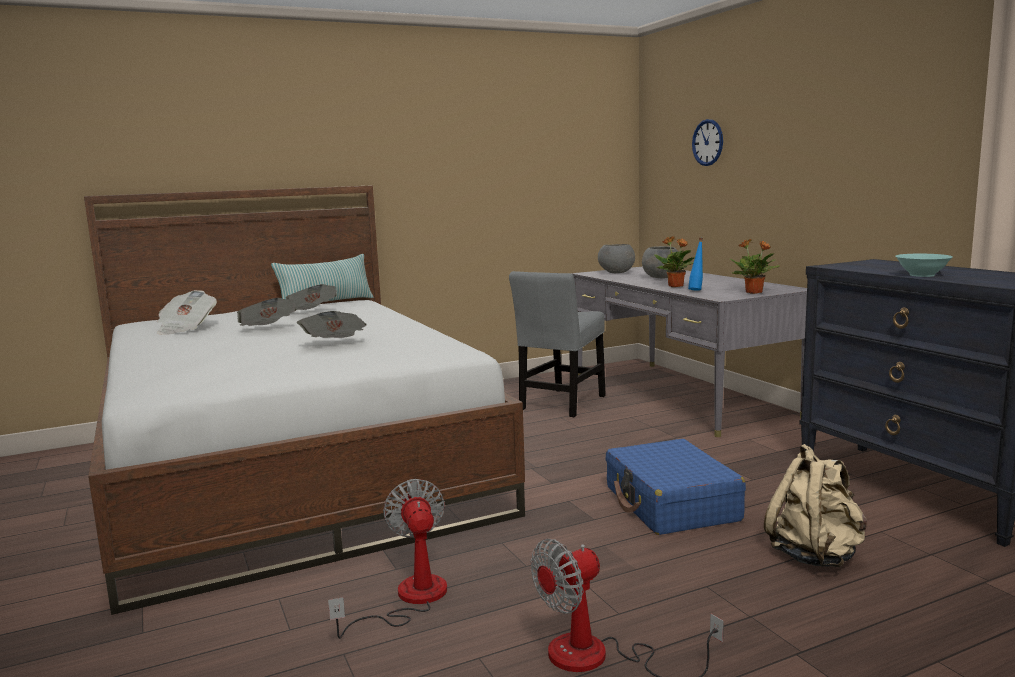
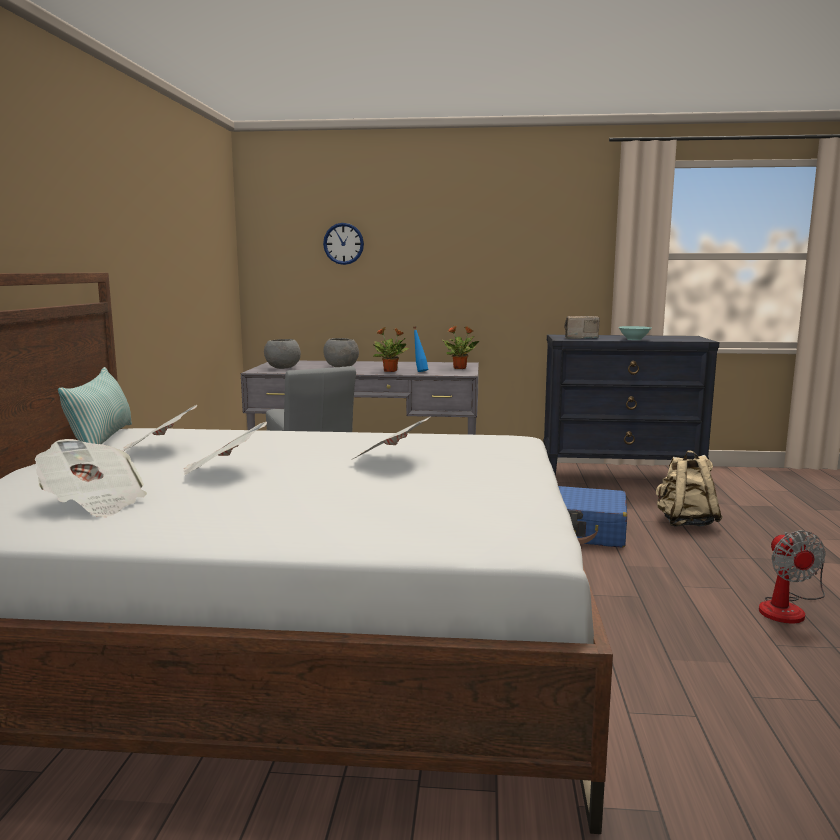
camera: 60 degrees left, 0 degrees up
fan [328,479,447,639] -> none
none -> radio [564,316,600,339]

